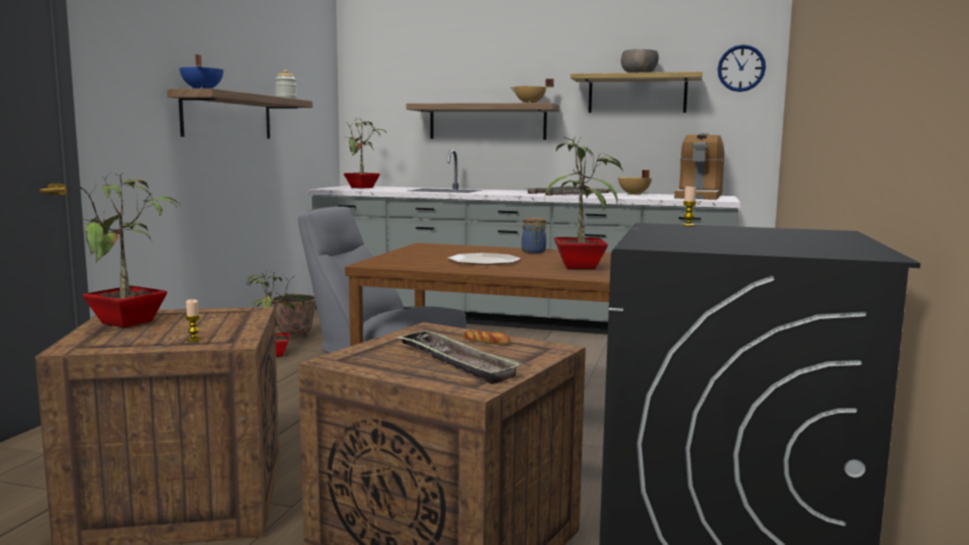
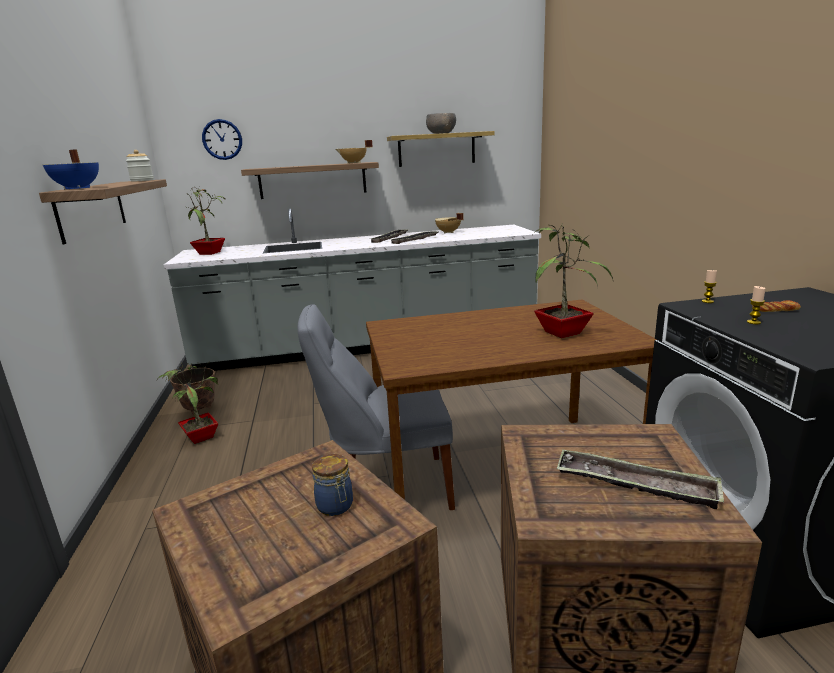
camera: 25 degrees left, 10 degrees up
potted plant [74,173,181,328] -> none
candle [186,299,201,342] -> candle moved to [747,286,766,324]
plate [448,253,521,265] -> none
bread [463,330,511,345] -> bread moved to [752,300,801,312]
jar [522,217,546,253] -> jar moved to [312,454,353,516]
coffee machine [674,133,724,200] -> none
wall clock [718,45,766,92] -> wall clock moved to [202,119,242,160]

